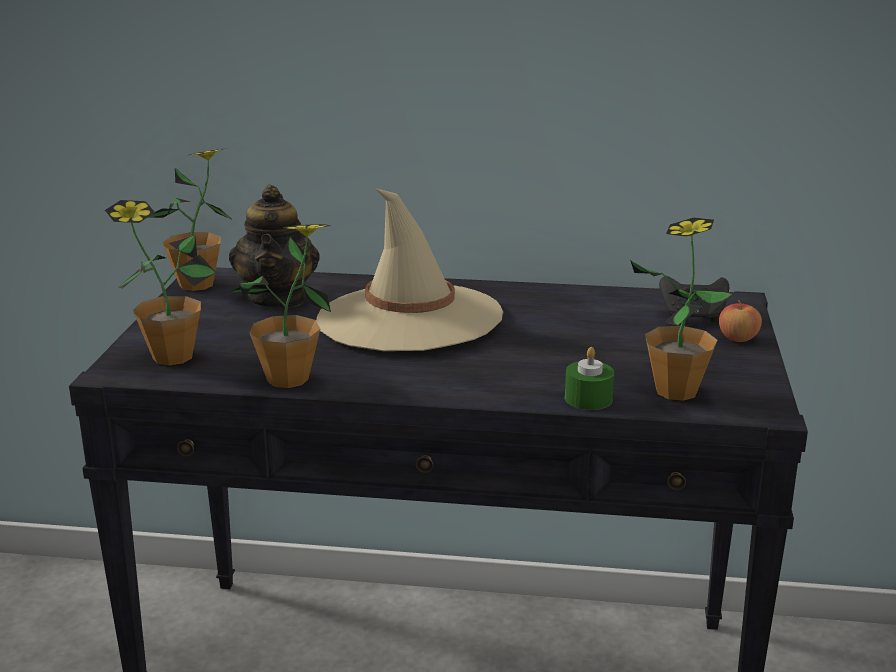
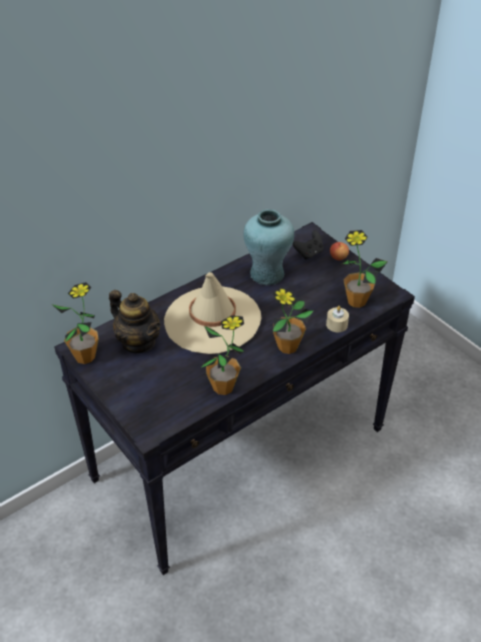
camera: 45 degrees left, 20 degrees up
potted plant [105,200,216,365] -> potted plant moved to [273,288,314,354]
green candle [565,347,614,410] -> beige candle [326,306,349,332]
none -> turquoise vase [243,209,294,285]

